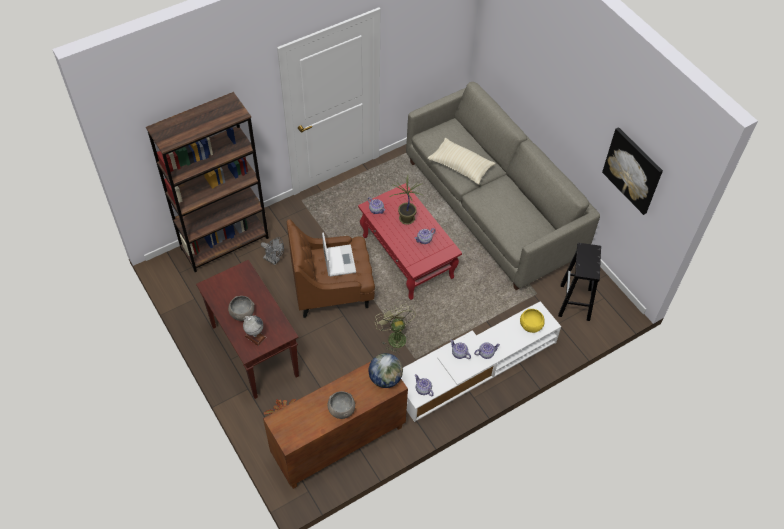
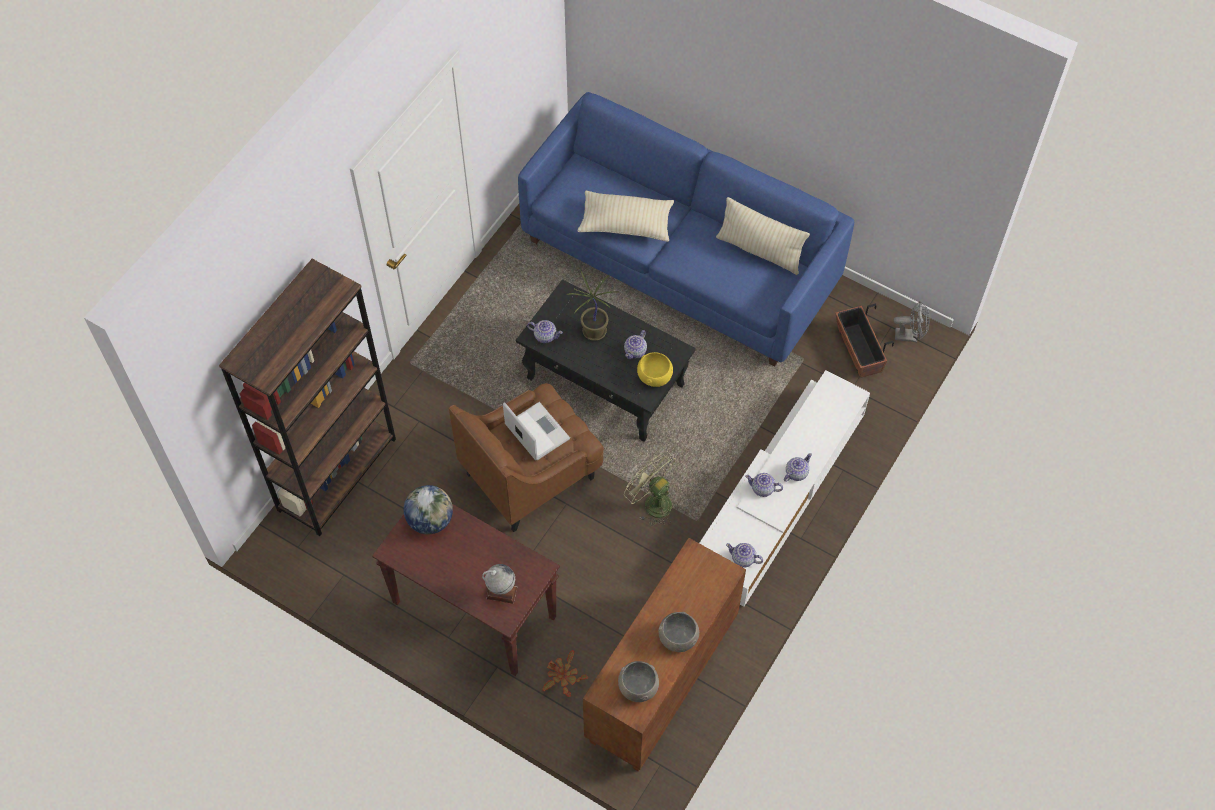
camera: 25 degrees left, 5 degrees up
grey bowl [228,296,254,321] -> grey bowl moved to [618,661,659,702]
grey fan [261,237,284,265] -> grey fan moved to [894,301,930,342]
red coffee table [358,183,462,300] -> black coffee table [516,279,696,442]
globe [369,353,403,388] -> globe moved to [404,485,453,534]
grey sofa [406,82,600,290] -> blue sofa [518,92,854,366]
yellow bowl [520,309,545,333] -> yellow bowl moved to [637,352,673,387]
black stool [558,243,601,321] -> planter [835,304,894,378]
picture [602,127,663,215] -> none
none -> beige pillow [716,197,810,275]

